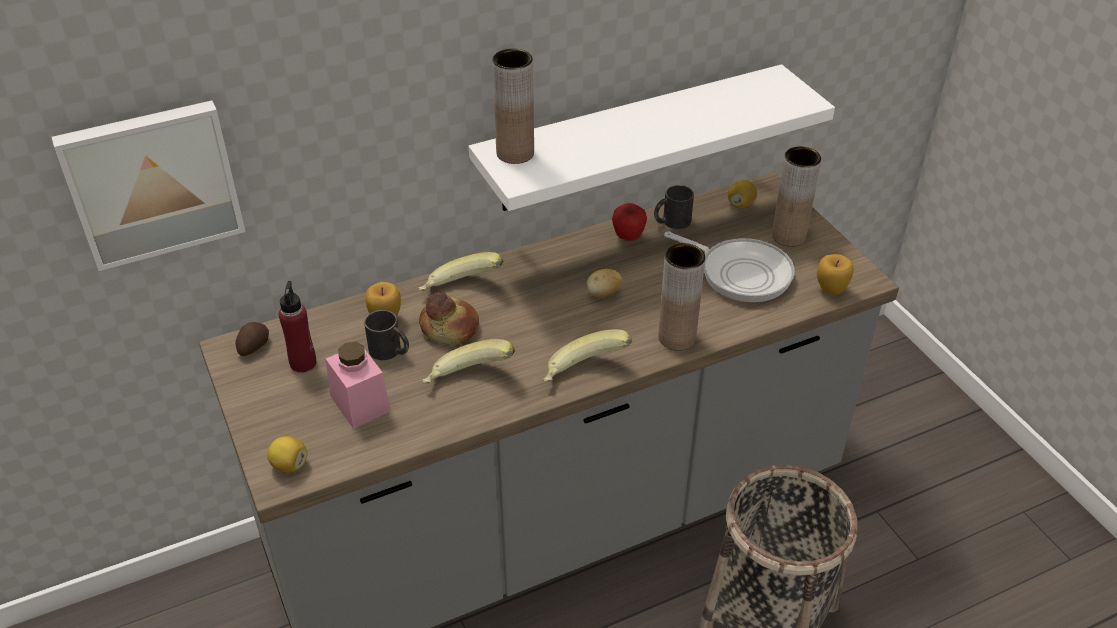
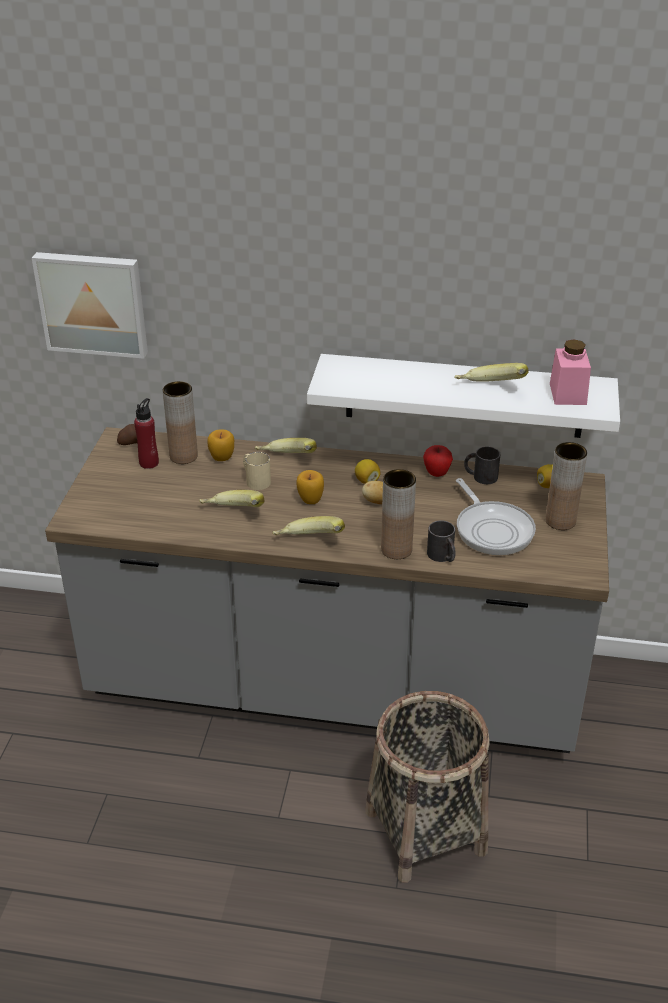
camera: 35 degrees right, 5 degrees down
lemon [267,436,307,473] -> lemon moved to [355,459,381,484]
pink jar [326,342,391,428] -> pink jar moved to [550,339,591,405]
black mug [364,310,409,360] -> black mug moved to [427,520,456,562]
bread [419,293,479,345] -> beige mug [243,452,271,490]
brown vase [492,49,534,164] -> brown vase moved to [163,381,198,464]
apple [817,254,854,295] -> apple moved to [296,470,324,504]
none -> banana [455,363,529,382]

